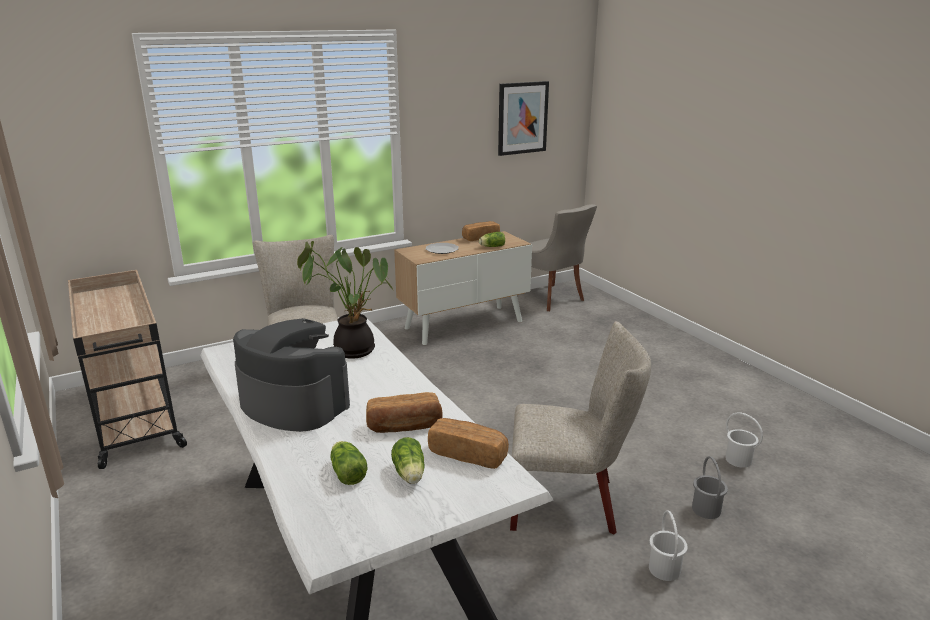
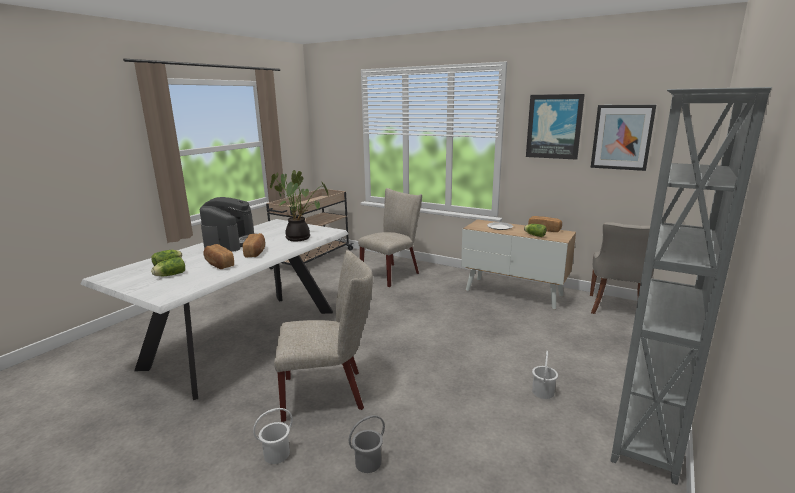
camera: 60 degrees right, 5 degrees down
bread [428,418,509,469] -> bread moved to [243,233,265,257]
beige chair [510,321,651,535] -> beige chair turned 75 degrees counterclockwise [274,250,373,422]
white bucket [725,412,763,468] -> white bucket moved to [532,351,558,399]
none -> picture [526,94,585,160]
none -> grey bookcase [611,87,772,485]

